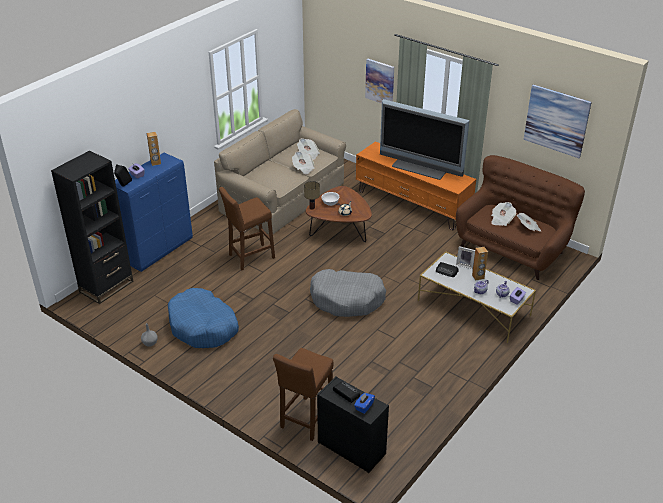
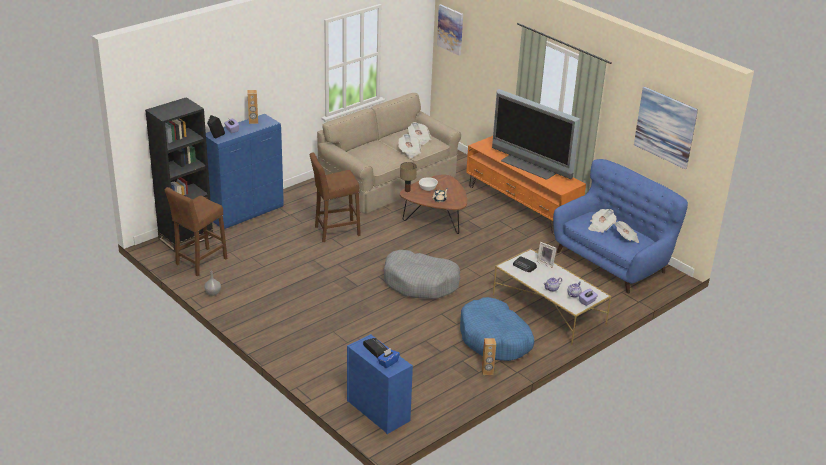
camera: 10 degrees right, 5 degrees down
blue dog bed [168,288,239,348] -> blue dog bed moved to [460,297,534,361]
brown stool [273,348,333,441] -> brown stool moved to [165,187,227,276]
black dresser [317,376,389,473] -> blue dresser [347,334,413,434]
picture [365,59,394,104] -> picture moved to [437,4,463,56]
brown sofa [456,155,585,280] -> blue sofa [553,159,688,294]
brown speaker [472,247,488,281] -> brown speaker moved to [482,338,496,375]

